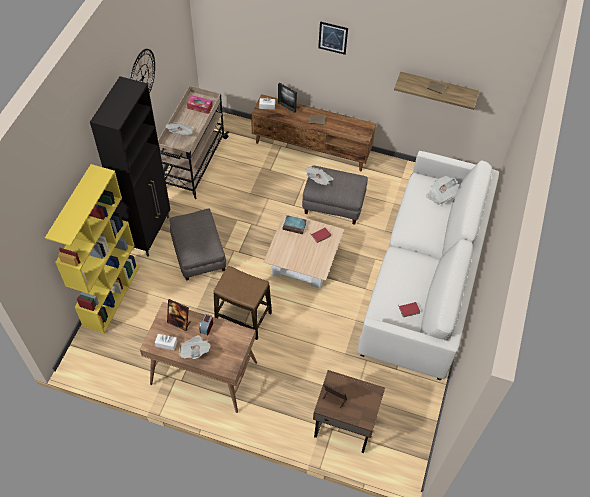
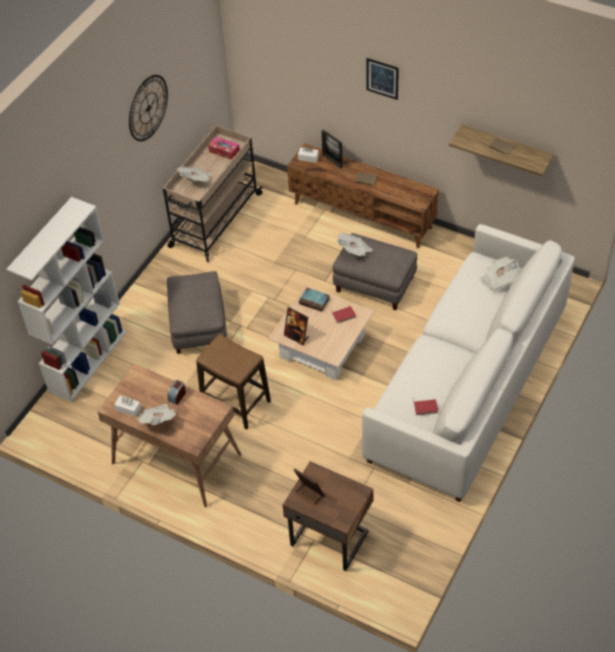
camera: 15 degrees right, 5 degrees down
yellow bookcase [45,164,140,334] -> white bookcase [6,197,127,402]
black cabinet [90,76,170,257] -> none
picture frame [167,299,191,331] -> picture frame moved to [284,307,309,345]

